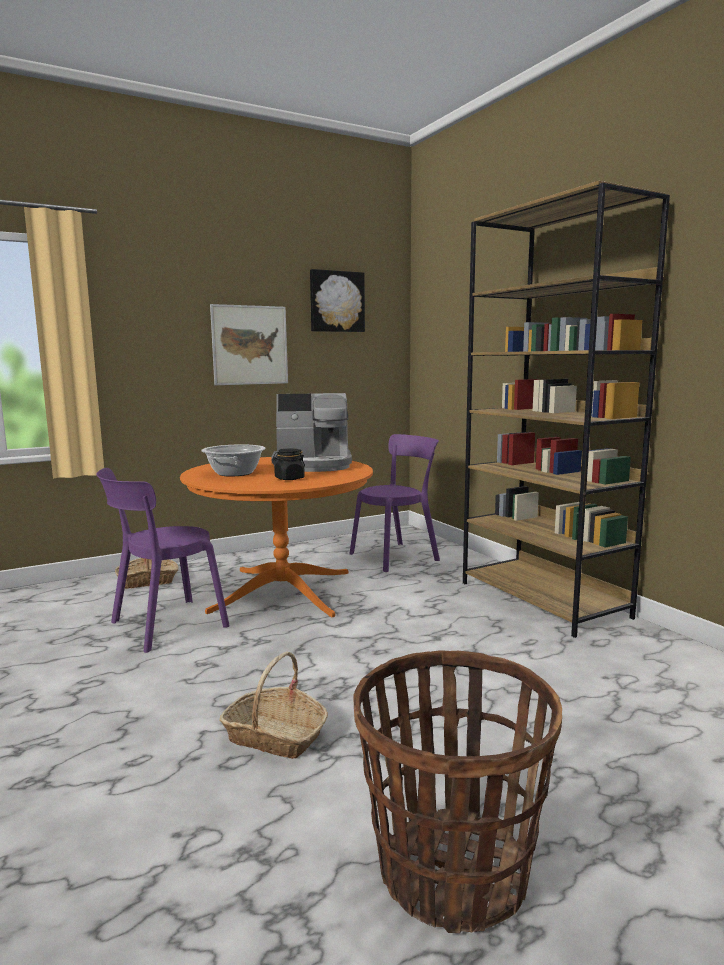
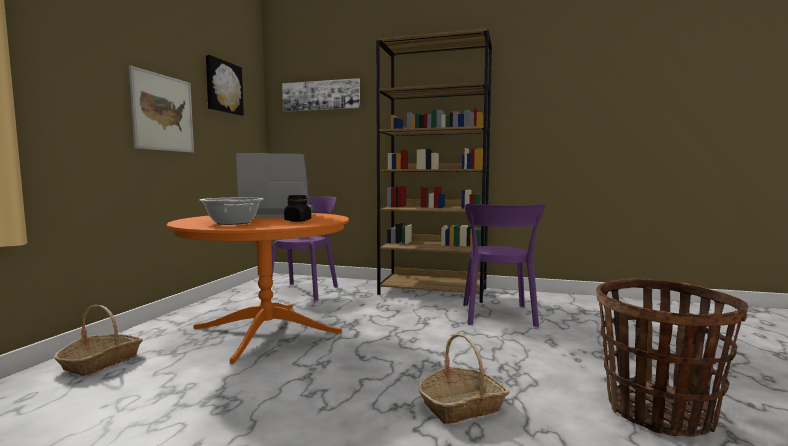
camera: 45 degrees left, 5 degrees down
purple chair [96,468,230,653] -> purple chair moved to [463,204,545,327]
coffee machine [271,393,352,472] -> coffee machine turned 135 degrees counterclockwise [236,153,313,218]
none -> picture [282,78,360,112]

